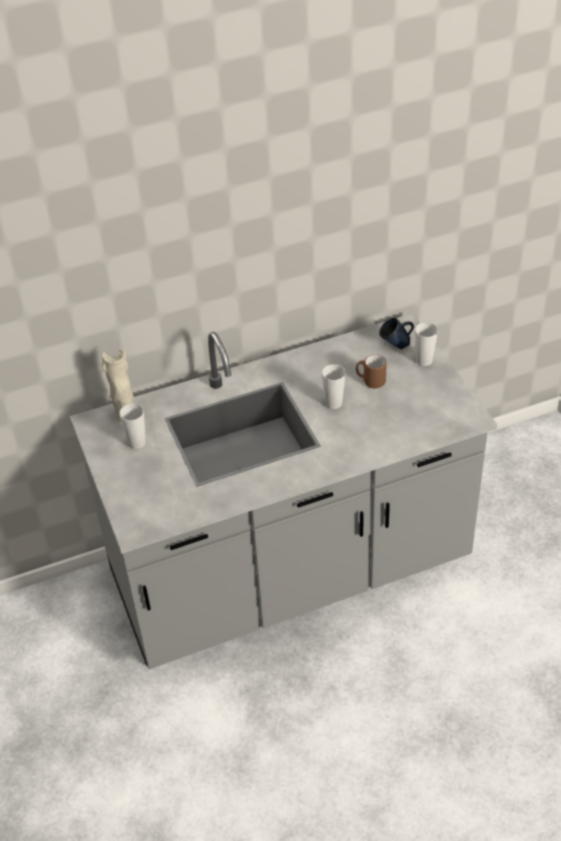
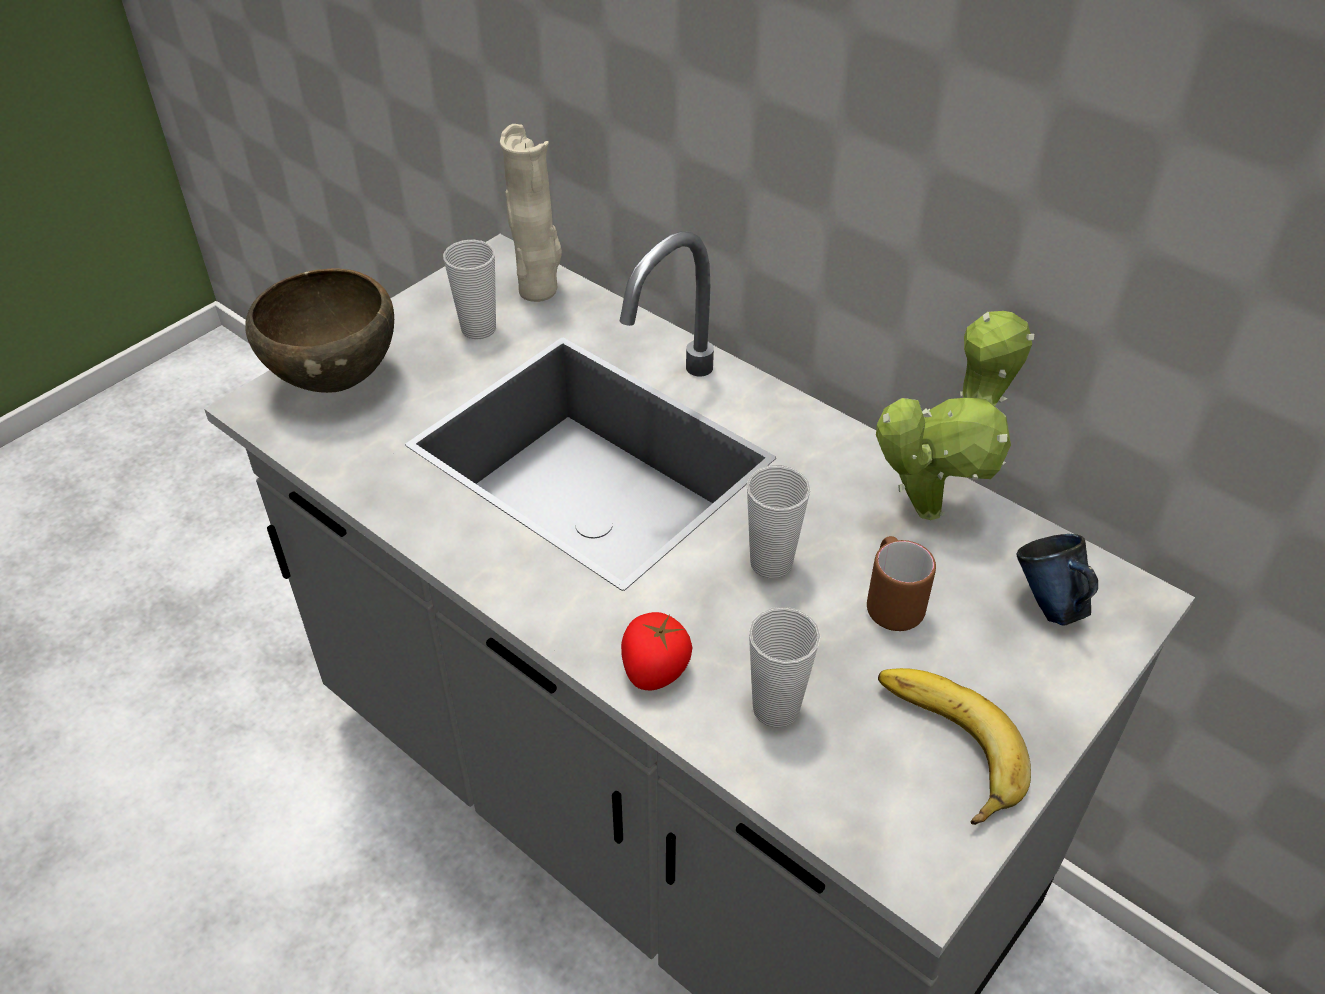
camera: 60 degrees right, 0 degrees up
cup [415,322,438,366] -> cup moved to [749,607,821,728]
none -> brown bowl [245,268,394,393]
none -> tomato [621,612,692,691]
none -> potted plant [876,311,1034,520]
none -> banana [878,668,1031,825]

